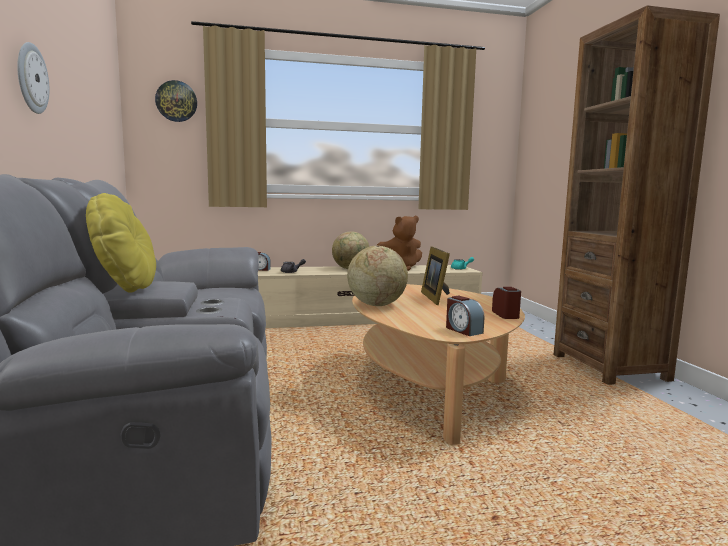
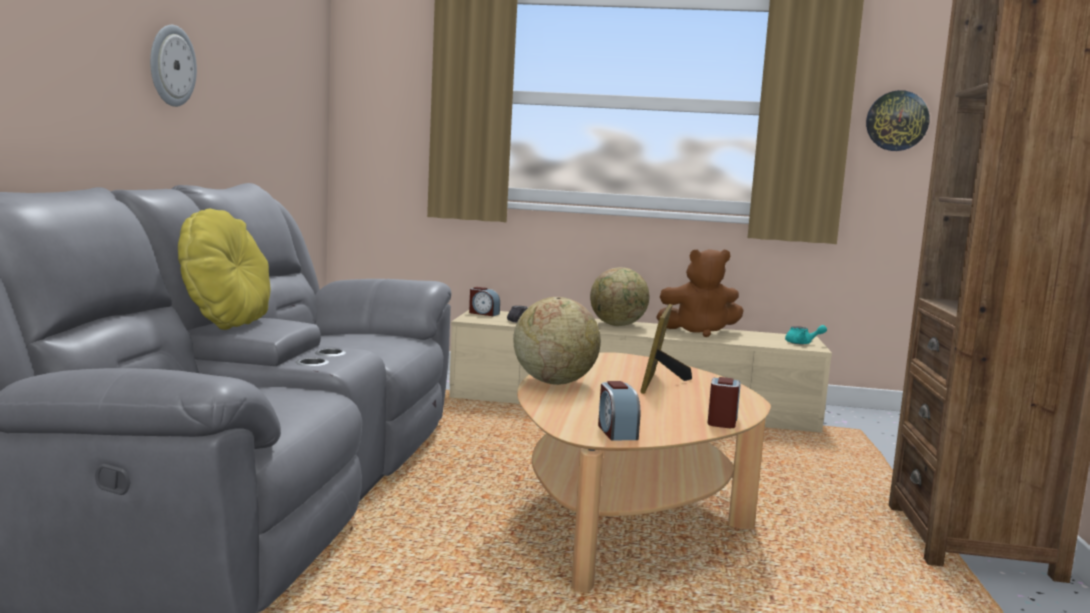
camera: 20 degrees right, 0 degrees up
wall clock [155,80,197,122] -> wall clock moved to [866,90,930,151]

